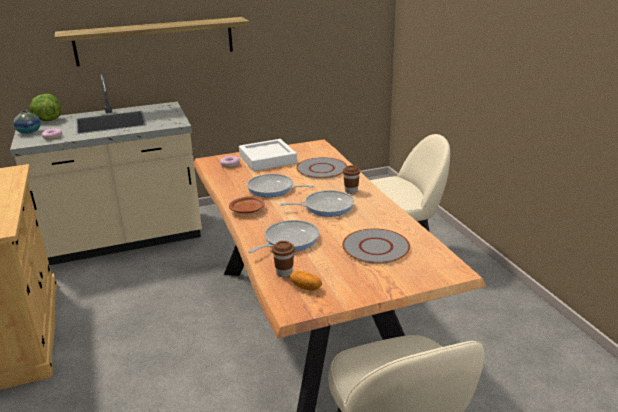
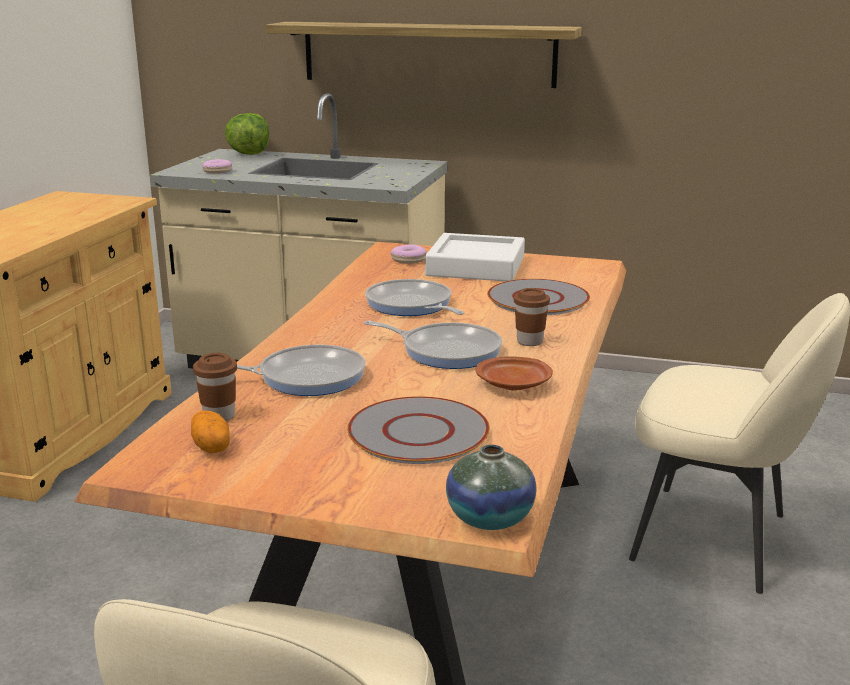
camera: 35 degrees right, 5 degrees down
vase [13,110,41,134] -> vase moved to [446,445,536,530]
brown plate [229,196,265,214] -> brown plate moved to [476,356,553,391]

